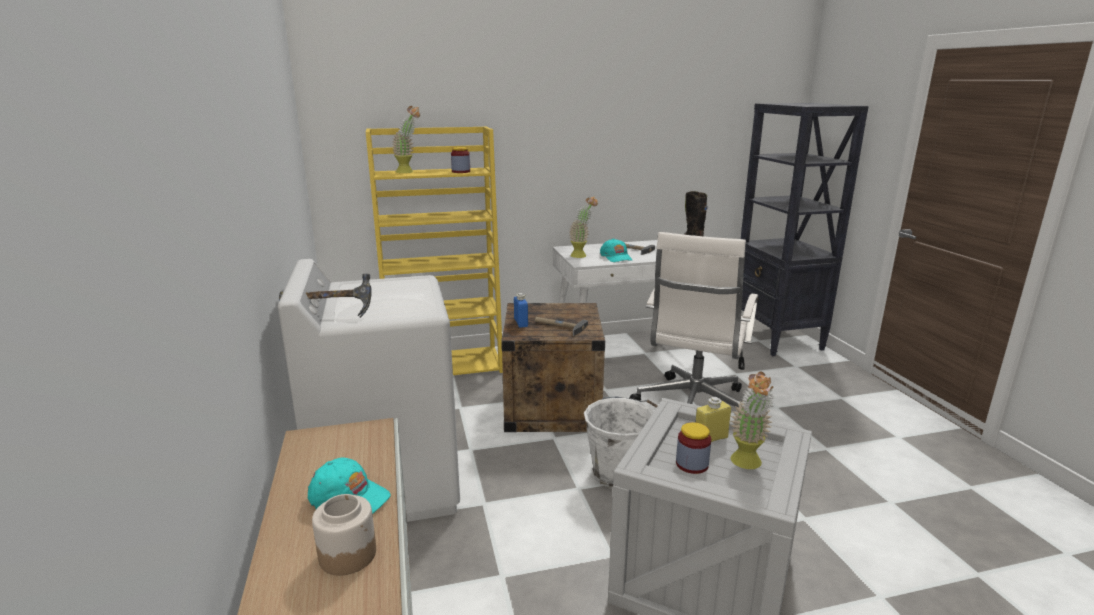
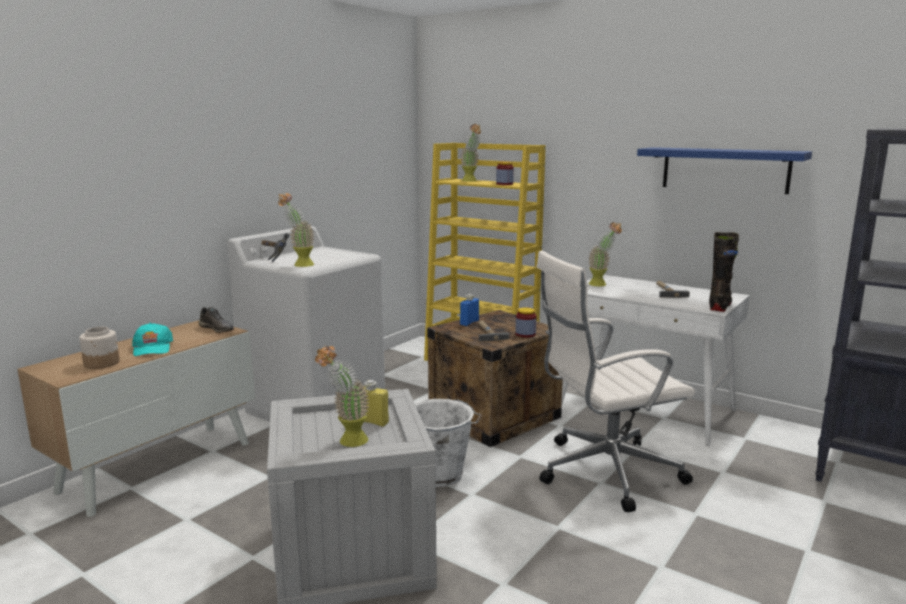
camera: 50 degrees right, 5 degrees down
turquoise cap [600,238,632,262] -> none
jar [676,422,711,474] -> jar moved to [516,308,536,338]
none -> grey shoe [199,307,234,333]
none -> potted plant [278,193,315,267]
none -> blue shelf [637,147,812,194]

